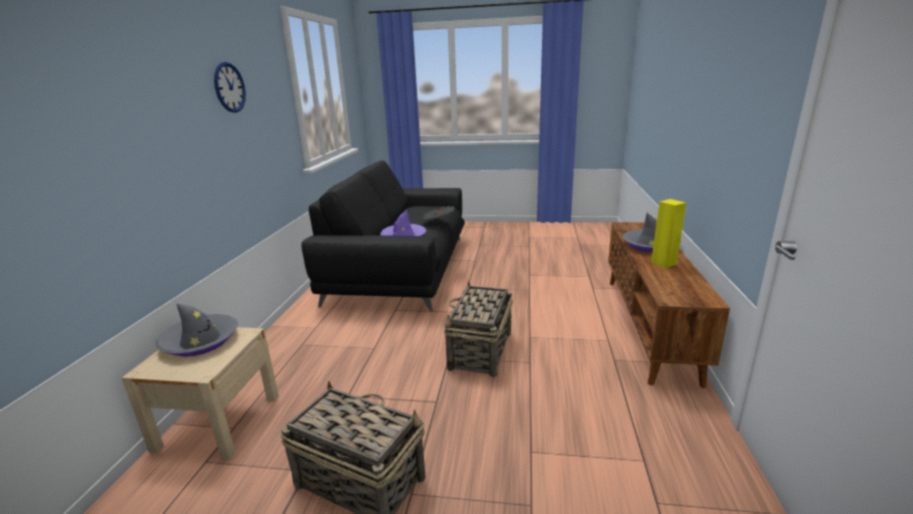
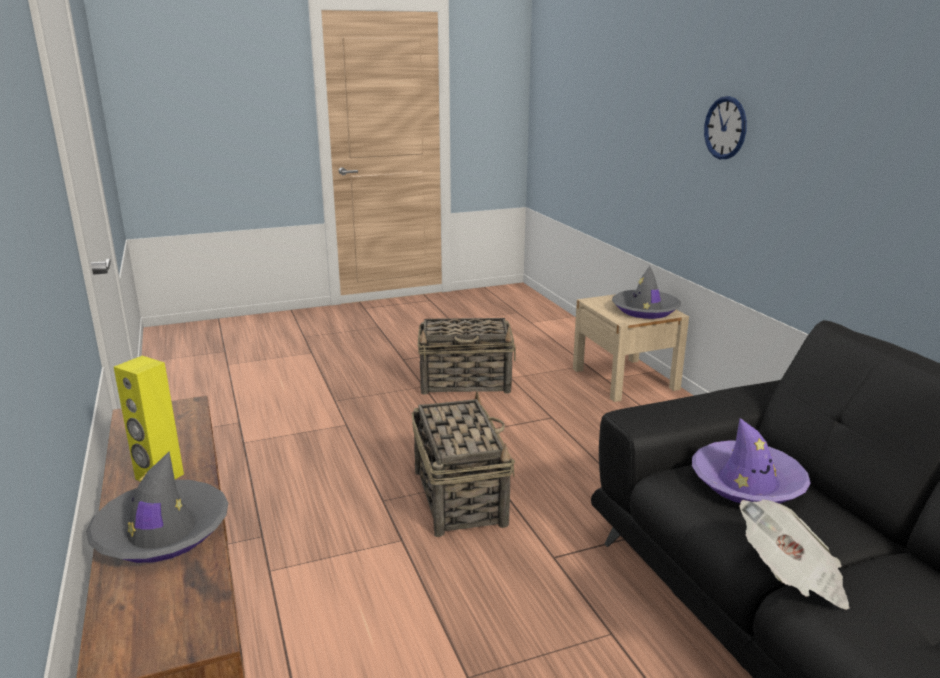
camera: 150 degrees right, 0 degrees up
wall clock [214,62,246,113] -> wall clock moved to [704,96,747,159]

